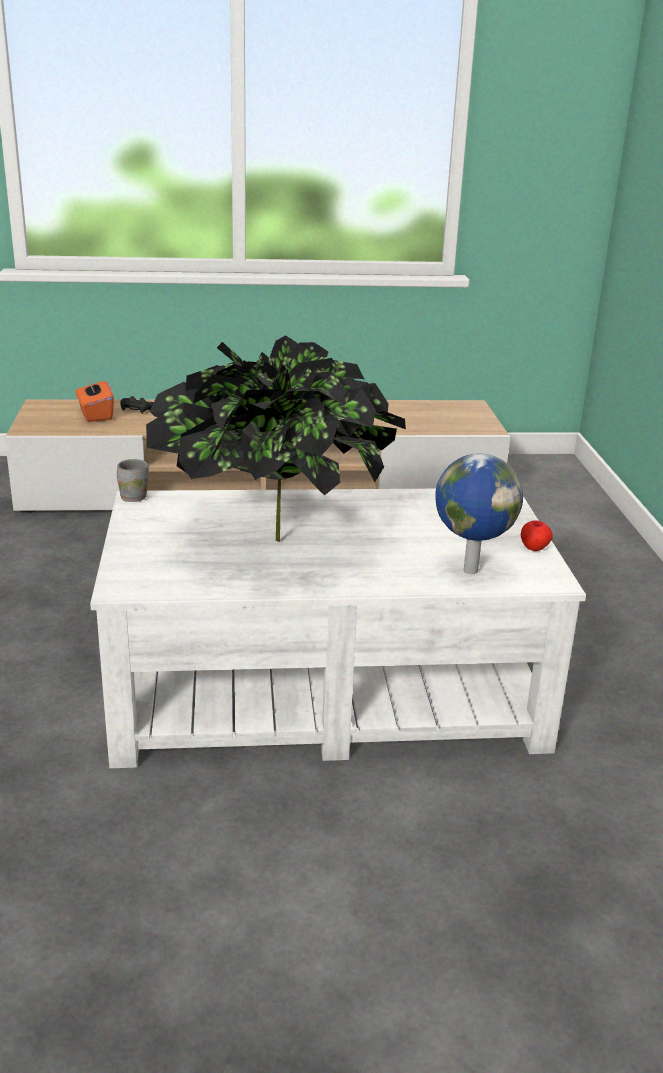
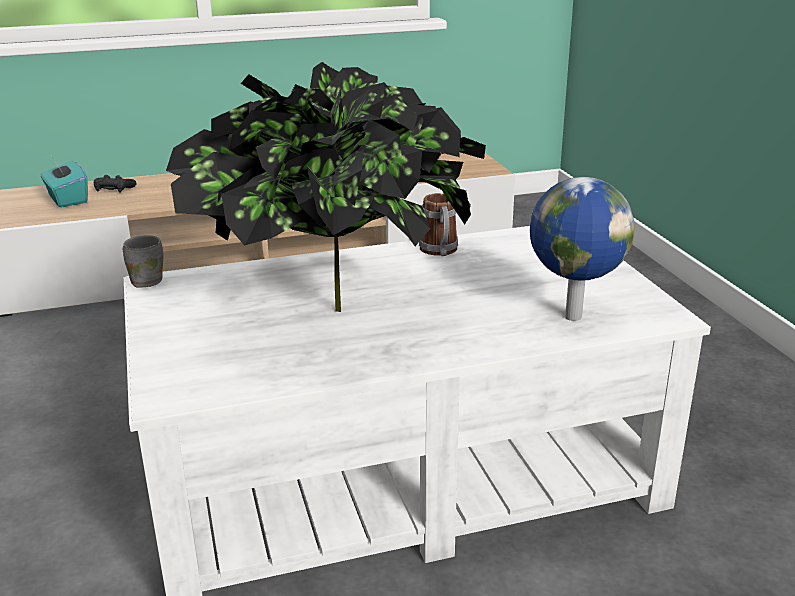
camera: 10 degrees left, 0 degrees up
orange tissue box [76,376,114,422] -> turquoise tissue box [40,156,88,207]
apple [521,520,553,551] -> none
none -> mug [419,193,458,256]

